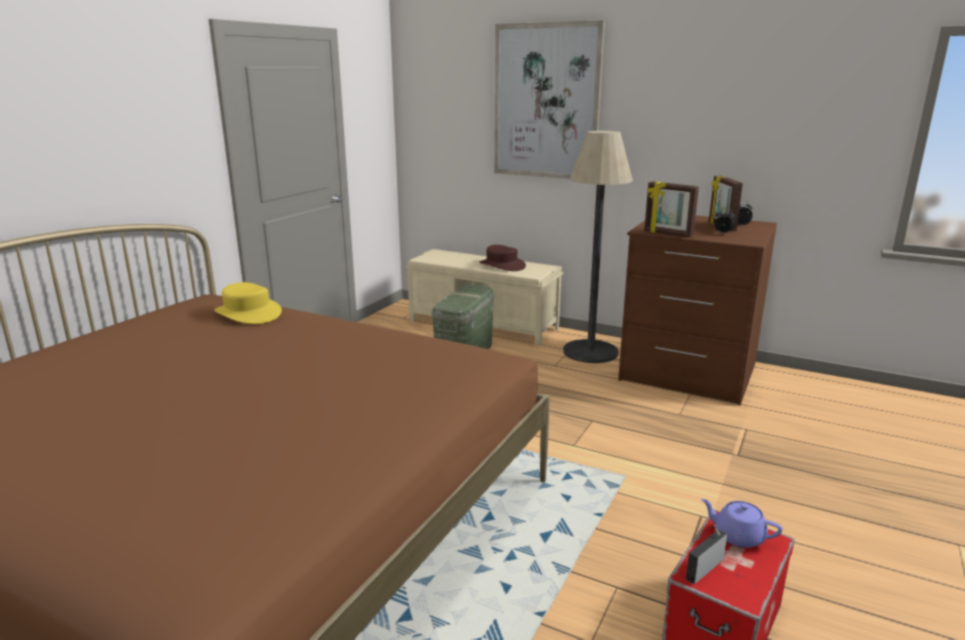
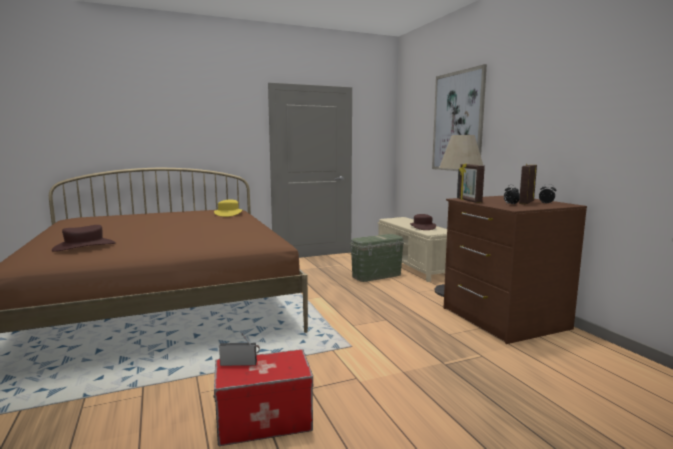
camera: 40 degrees right, 10 degrees down
purple teapot [701,499,783,548] -> none
none -> brown hat [52,225,116,252]

